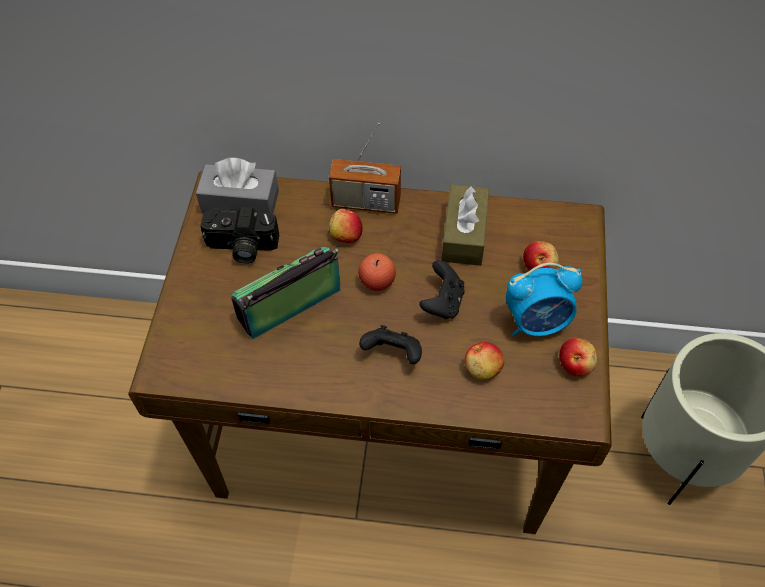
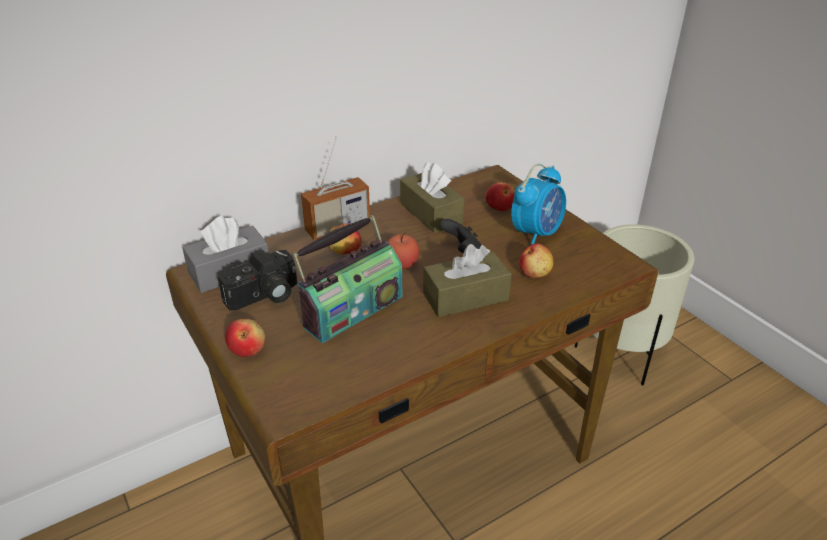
camera: 40 degrees left, 20 degrees down
radio [231,247,340,339] -> radio turned 150 degrees counterclockwise [292,215,402,343]
black game controller [359,325,422,364] -> brown tissue box [423,244,512,317]
apple [559,338,597,377] -> apple moved to [225,319,265,357]

